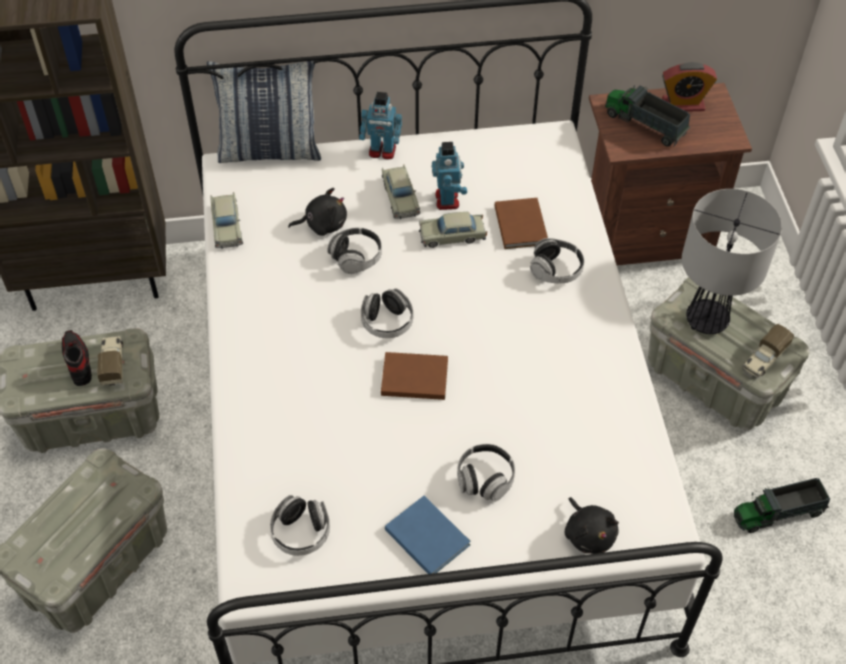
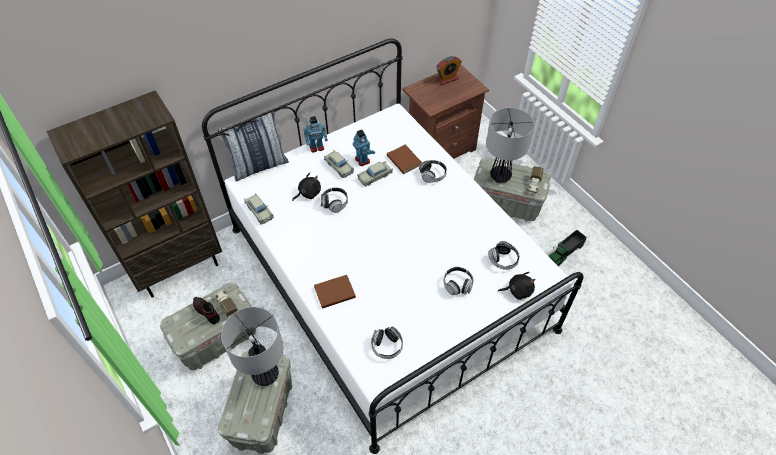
camera: 25 degrees left, 0 degrees up
headphones [361,288,413,338] -> headphones moved to [489,241,520,270]
brown book [381,352,448,400] -> brown book moved to [314,275,356,309]
blue book [385,496,471,574] -> none
black plush toy [565,497,619,554] -> black plush toy turned 45 degrees counterclockwise [498,272,536,300]
toy truck [605,85,690,147] -> none
none -> table lamp [221,307,284,386]

